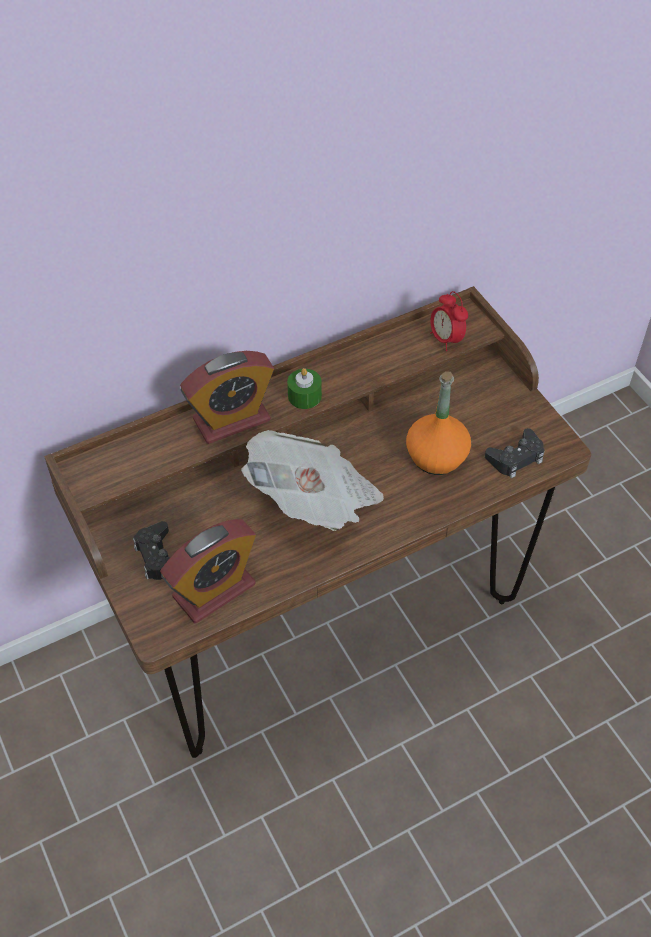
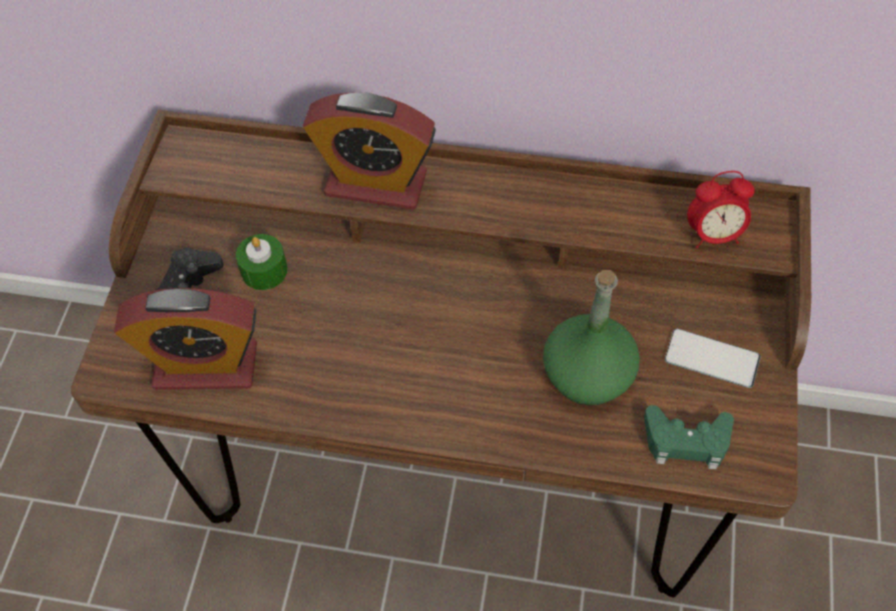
camera: 40 degrees right, 5 degrees up
newspaper [241,430,384,531] -> none
green candle [287,368,322,409] -> green candle moved to [236,234,288,290]
orange bottle [406,371,471,475] -> green bottle [543,270,640,405]
alarm clock [430,291,468,351] -> alarm clock turned 105 degrees counterclockwise [687,171,755,248]
black game controller [485,428,545,478] -> green game controller [644,405,734,469]
none -> phone [665,329,761,388]

